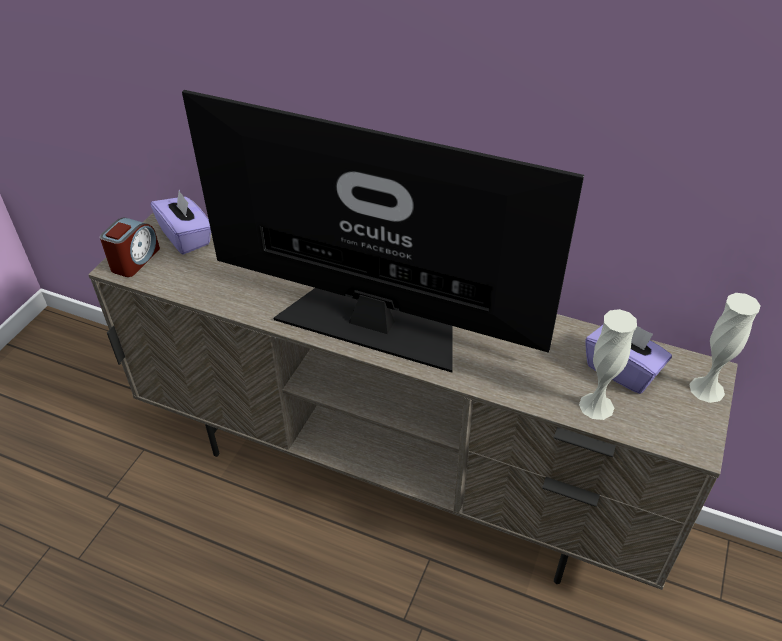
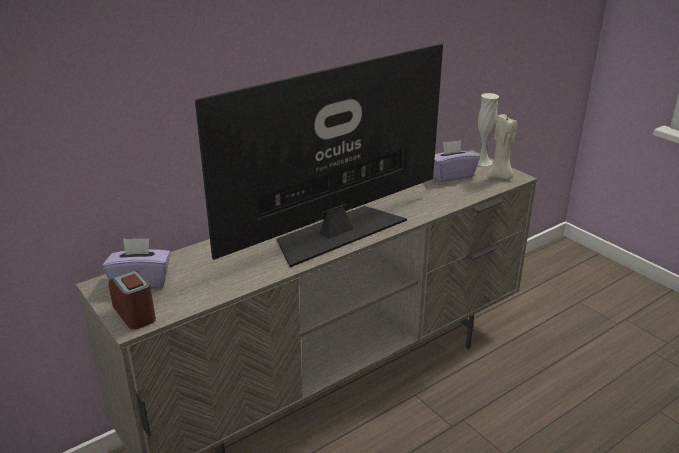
camera: 60 degrees left, 15 degrees down
white vase [579,309,637,420] -> none
none -> beige candle [487,114,517,179]

